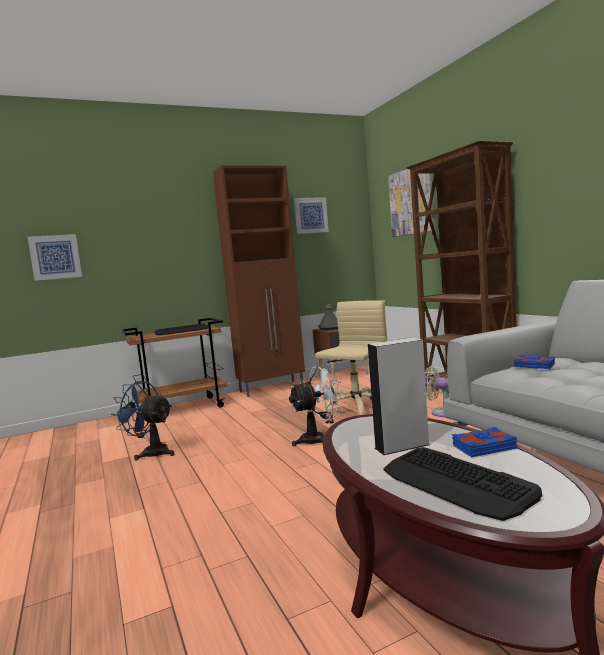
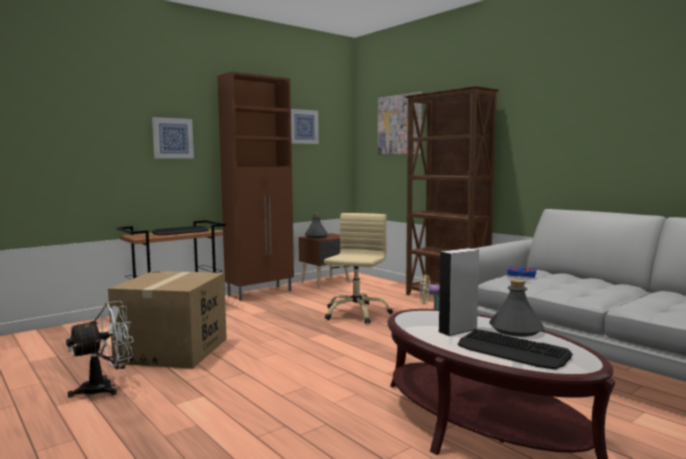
camera: 15 degrees left, 0 degrees up
picture [28,234,82,281] -> picture moved to [152,117,194,159]
blue fan [111,381,175,460] -> cardboard box [108,271,227,369]
white fan [288,365,344,446] -> white fan moved to [66,301,134,398]
blue book [452,427,517,457] -> grey bottle [489,279,544,337]

